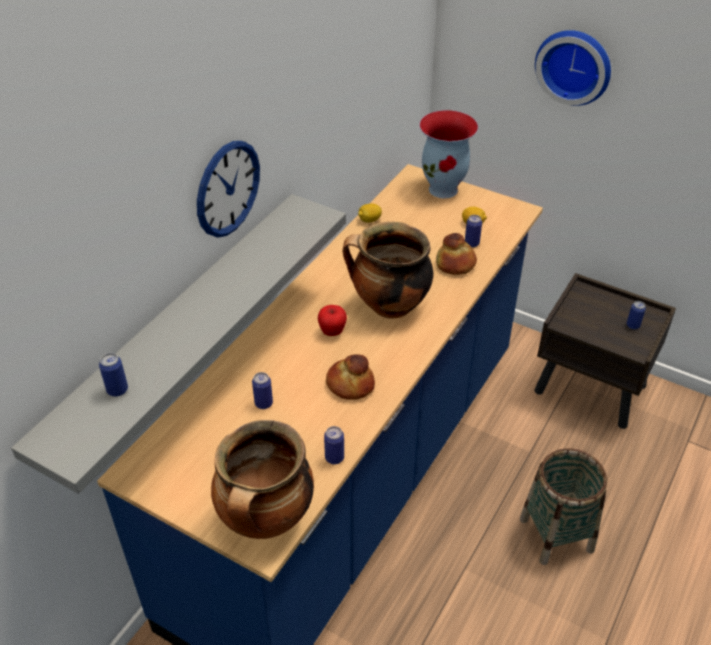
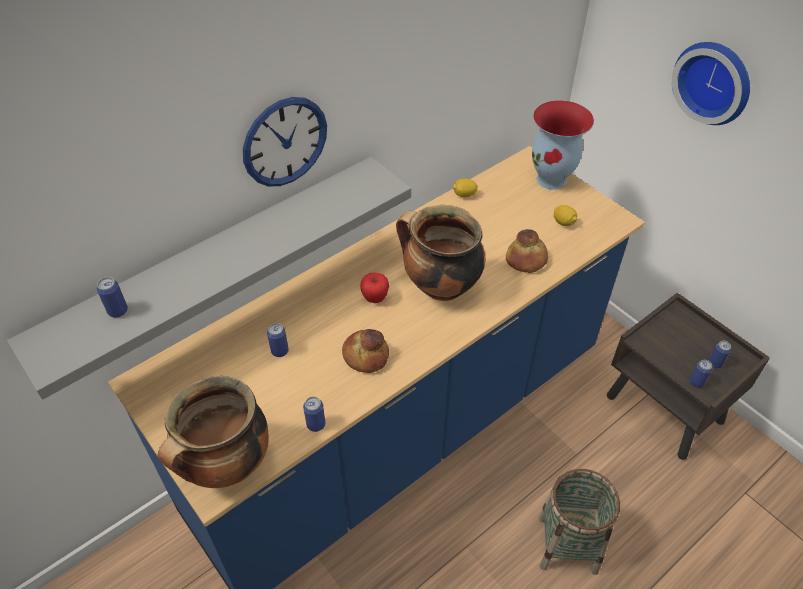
camera: 20 degrees right, 5 degrees up
can [465,215,482,248] -> can moved to [690,360,713,388]

